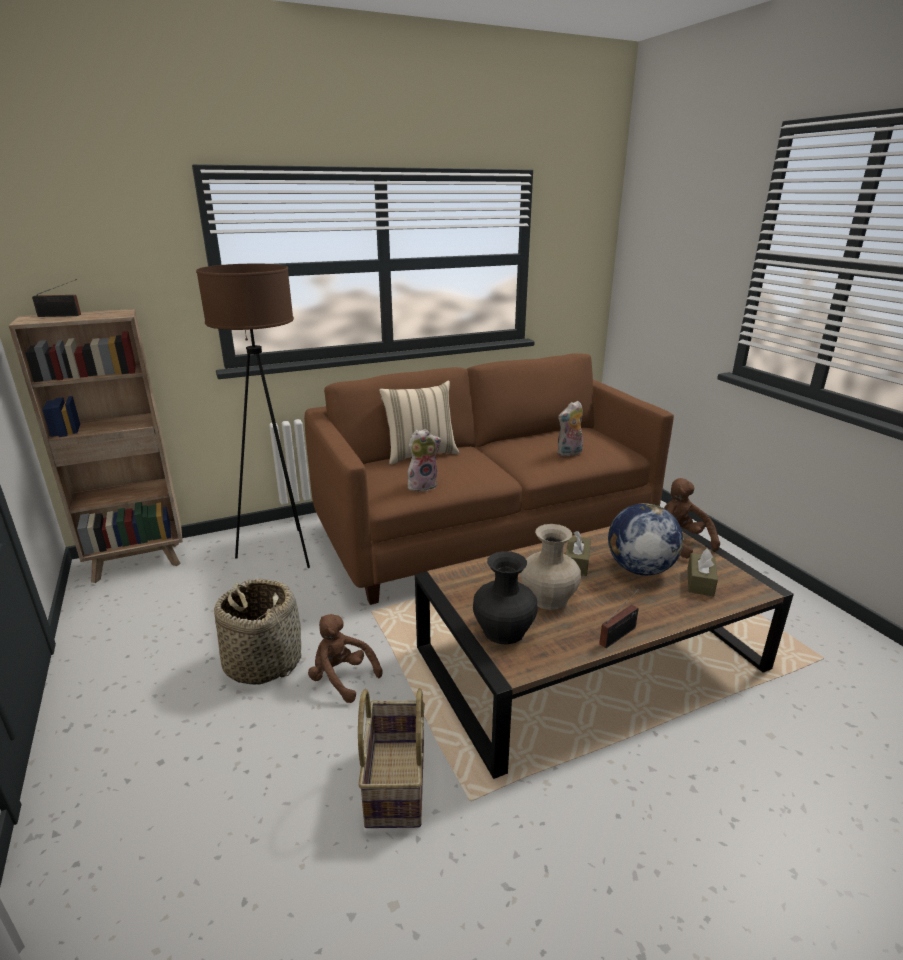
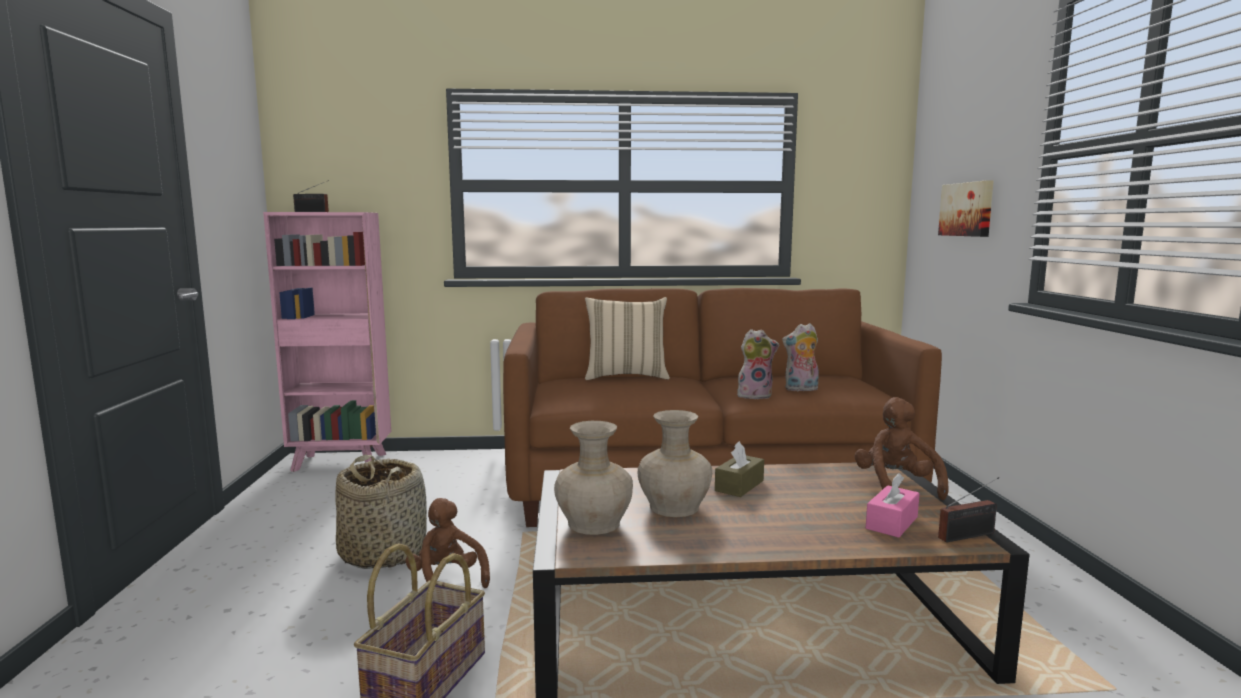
camera: 20 degrees right, 15 degrees down
brown bookcase [9,309,183,583] -> pink bookcase [263,212,391,472]
brown floor lamp [196,264,310,568] -> none
plush toy [408,429,441,491] -> plush toy moved to [737,329,779,399]
black vase [473,551,537,645] -> beige vase [554,421,633,535]
radio [599,587,640,648] -> radio moved to [938,477,999,542]
globe [608,503,684,575] -> none
brown tissue box [688,549,718,596] -> pink tissue box [866,473,920,538]
none -> picture [938,180,994,237]

